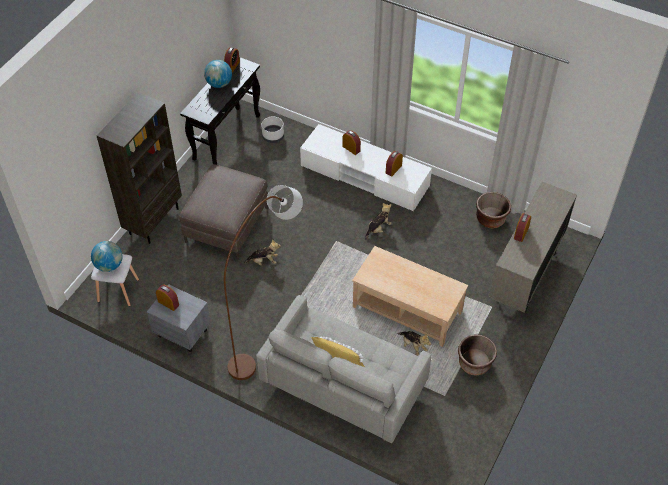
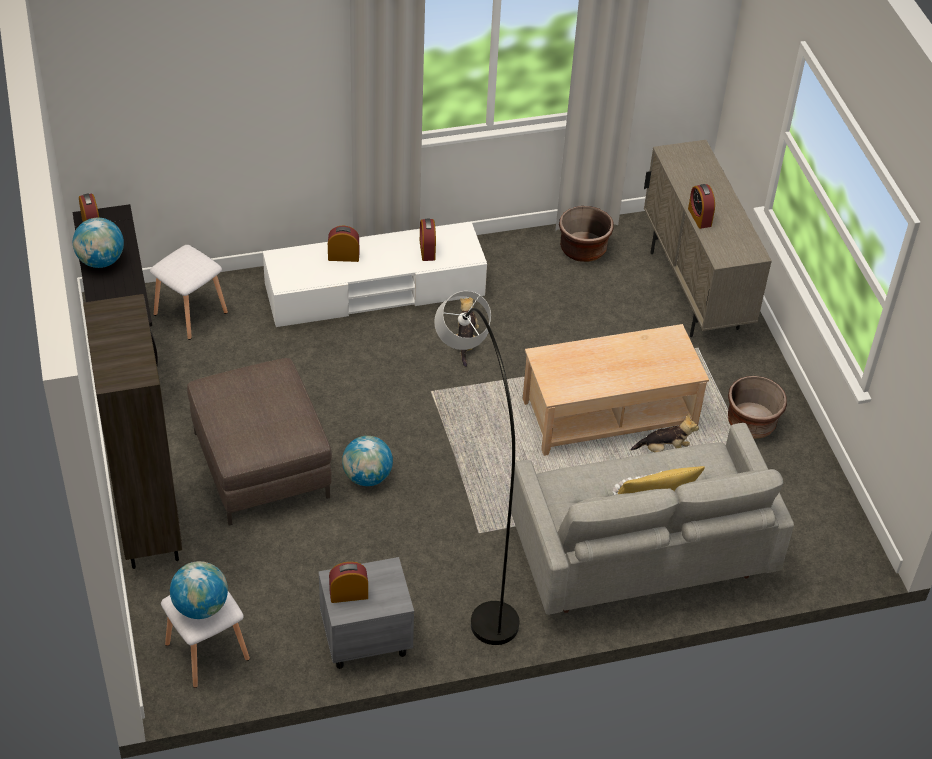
camera: 45 degrees left, 5 degrees down
brown floor lamp [224,185,303,380] -> grey floor lamp [434,291,519,645]
plush toy [244,240,281,266] -> globe [342,436,393,486]
white planter [262,116,284,143] -> white stool [150,245,228,340]

